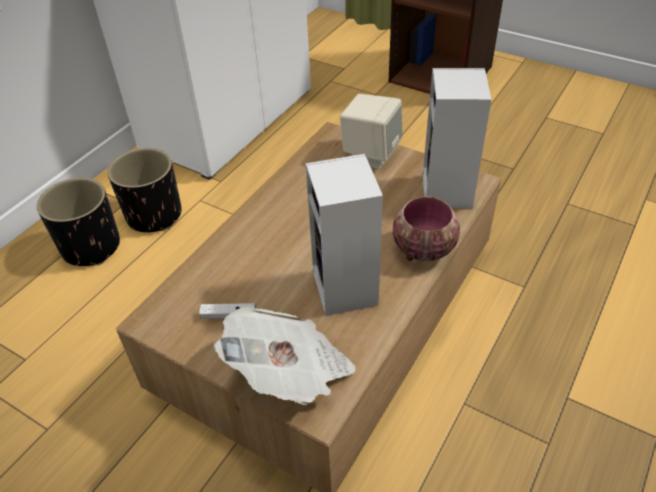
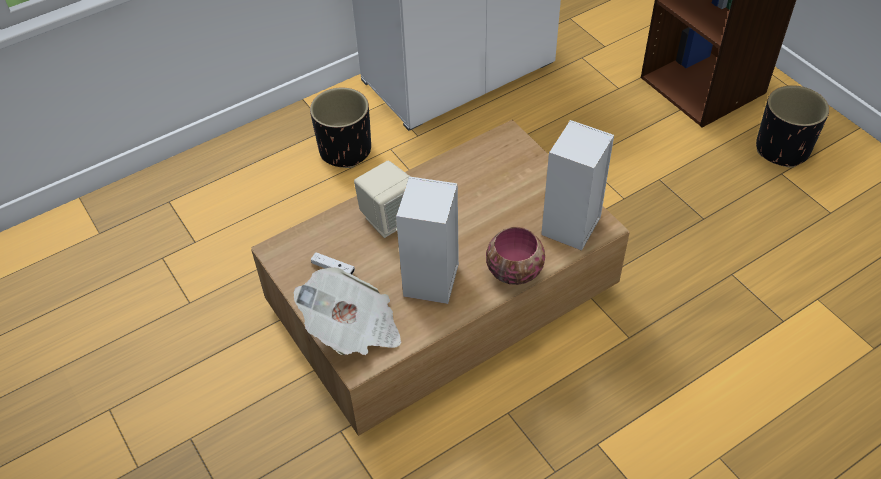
camera: 25 degrees right, 5 degrees up
black planter [37,177,120,266] -> black planter moved to [756,85,829,168]
beige speaker [340,94,403,169] -> beige speaker moved to [354,160,411,238]

